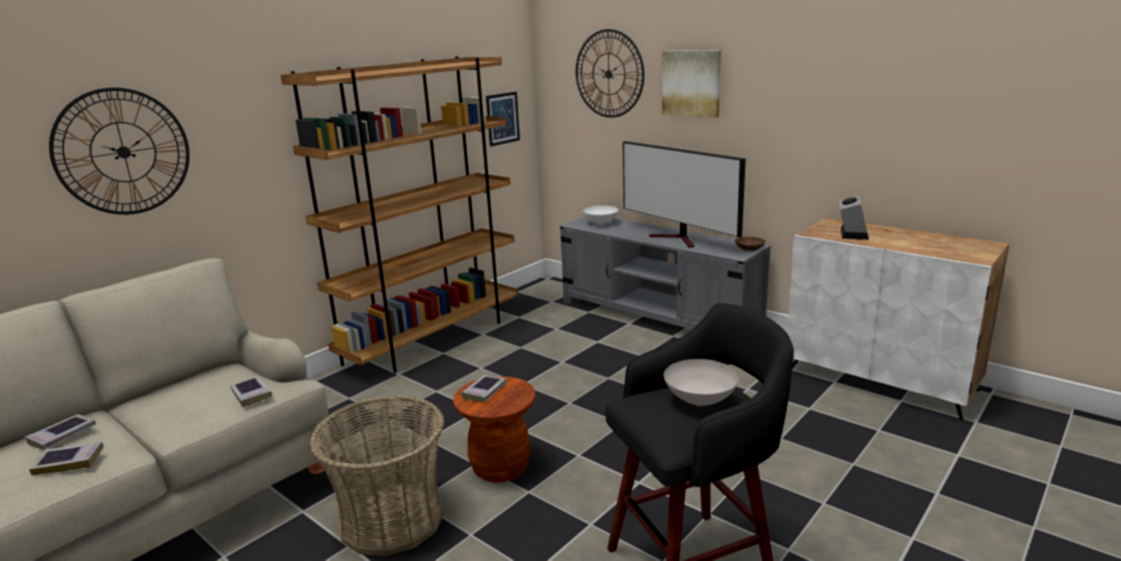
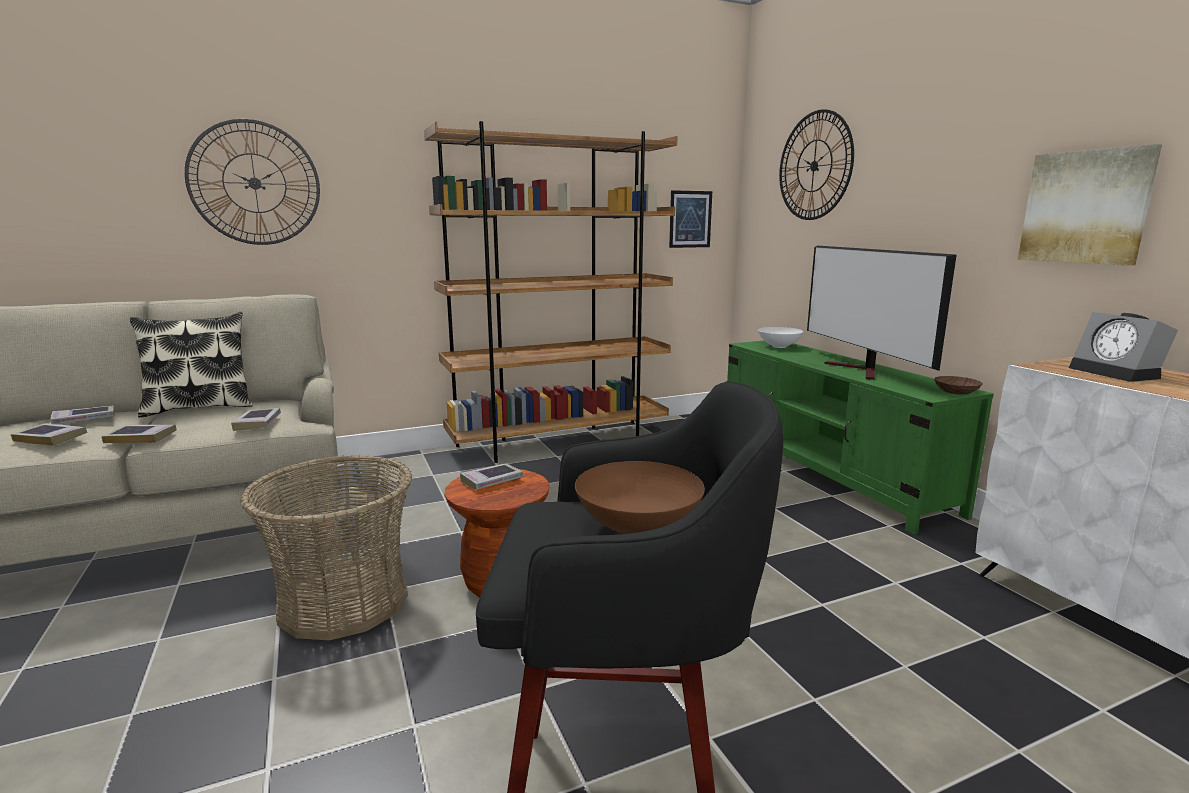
camera: 25 degrees right, 5 degrees down
grey tv stand [560,217,771,330] -> green tv stand [727,341,994,534]
picture [662,50,721,118] -> picture moved to [1018,144,1162,265]
white bowl [664,359,739,406] -> brown bowl [575,461,705,534]
alarm clock [839,195,869,240] -> alarm clock turned 120 degrees clockwise [1069,312,1178,382]
none -> book [101,425,177,443]
none -> pillow [130,312,253,417]

